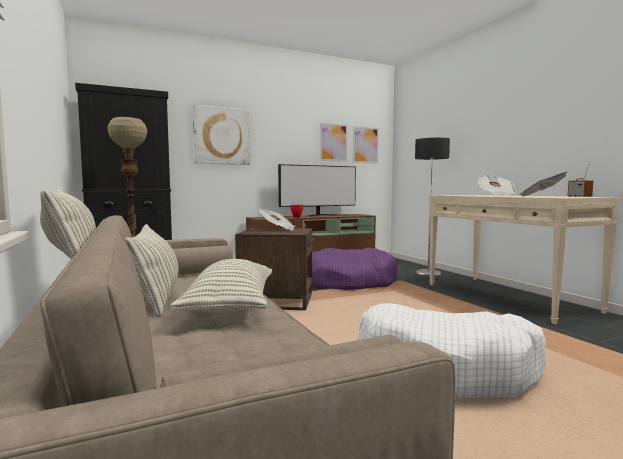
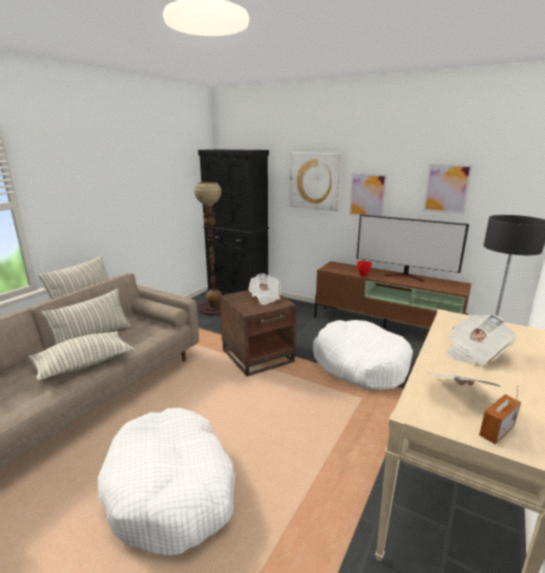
camera: 55 degrees right, 15 degrees up
purple dog bed [312,247,397,290] -> white dog bed [313,320,413,390]
picture [353,126,379,164] -> picture moved to [348,173,388,217]

